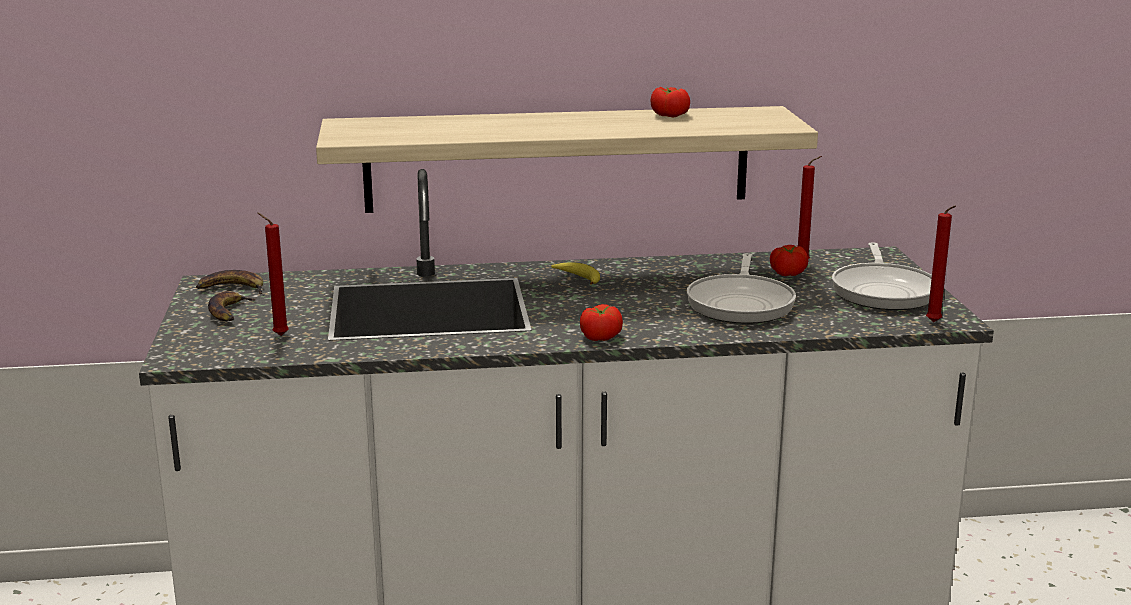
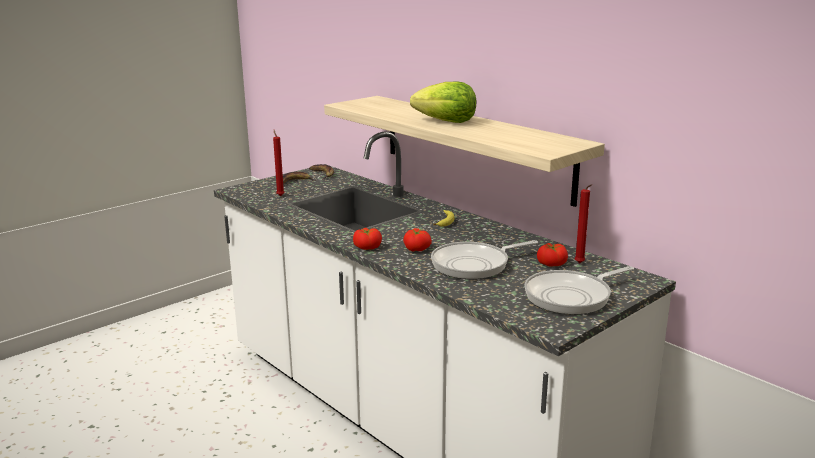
camera: 55 degrees right, 0 degrees up
tomato [650,87,690,117] -> tomato moved to [403,228,432,252]
red candle [926,205,956,322] -> none
none -> lettuce [410,82,477,123]

